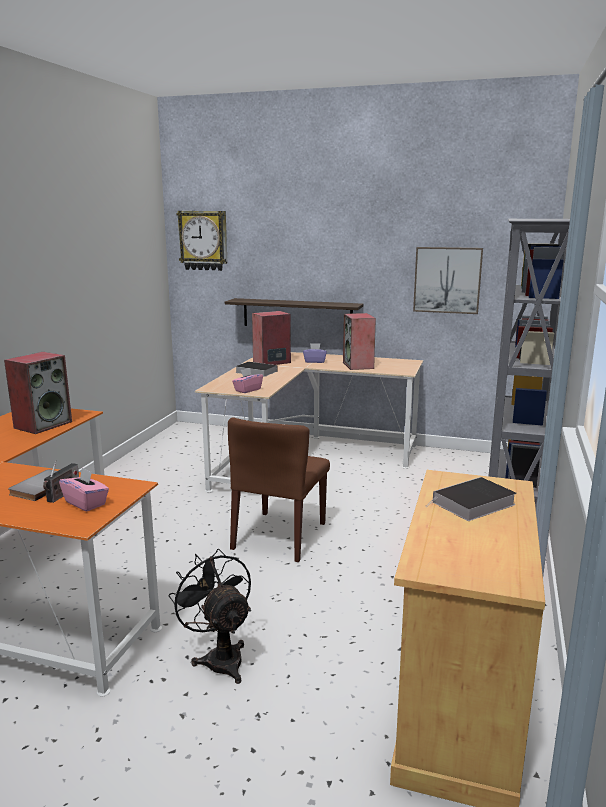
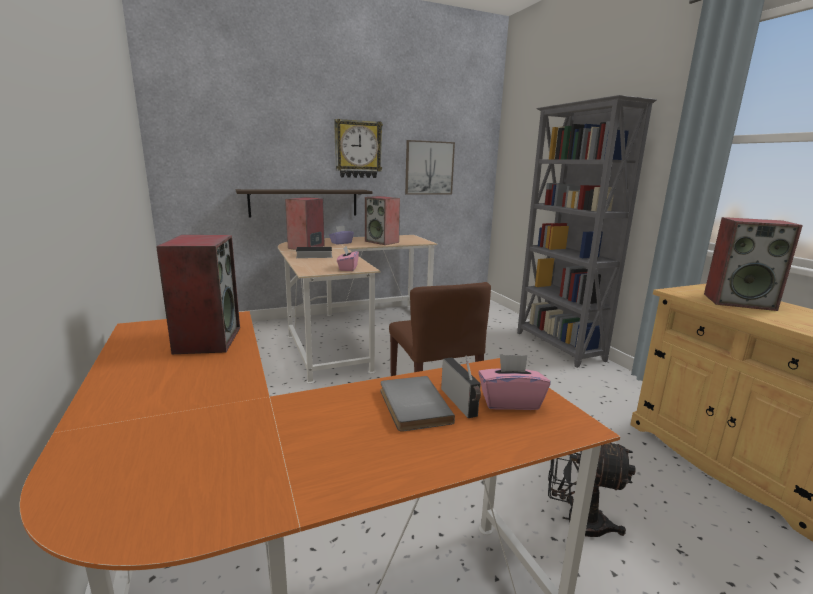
camera: 40 degrees left, 0 degrees up
wall clock [176,211,227,271] -> wall clock moved to [334,119,383,178]
book [425,477,517,521] -> speaker [704,217,803,311]

